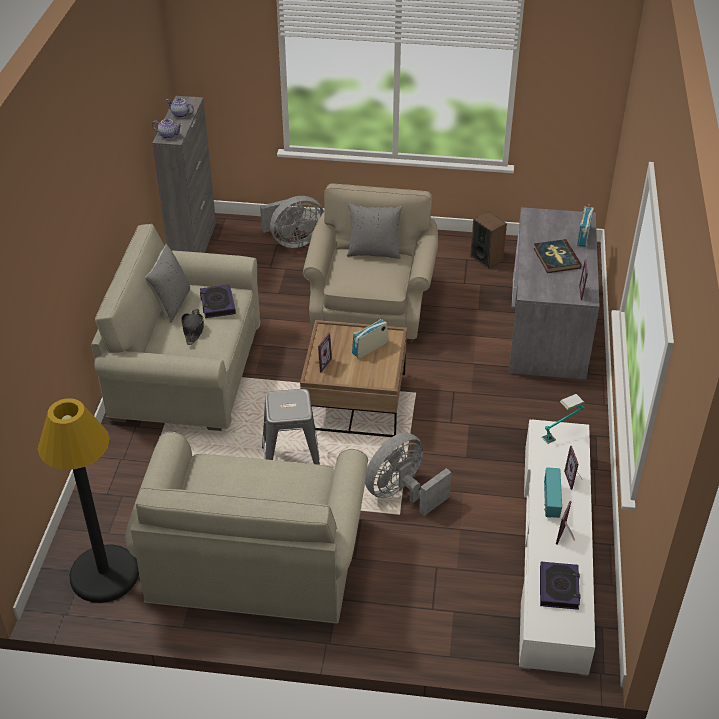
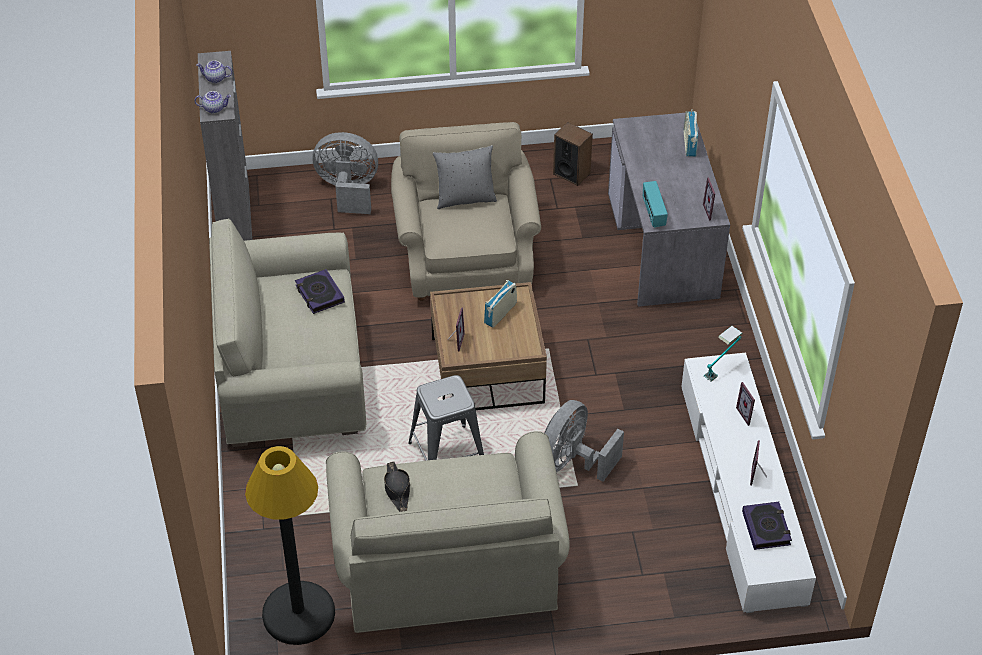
camera: 15 degrees left, 5 degrees up
grey pillow [145,244,190,323] -> none
black hat [181,309,204,345] -> black hat moved to [384,462,410,512]
grey fan [260,196,324,248] -> grey fan turned 135 degrees counterclockwise [312,132,378,214]
book [533,239,582,273] -> none
radio [544,467,562,518] -> radio moved to [643,181,668,228]

